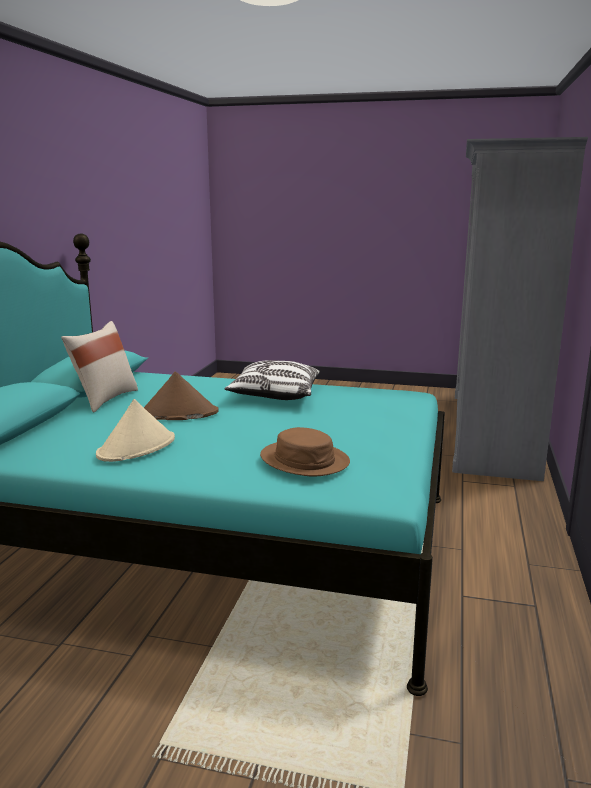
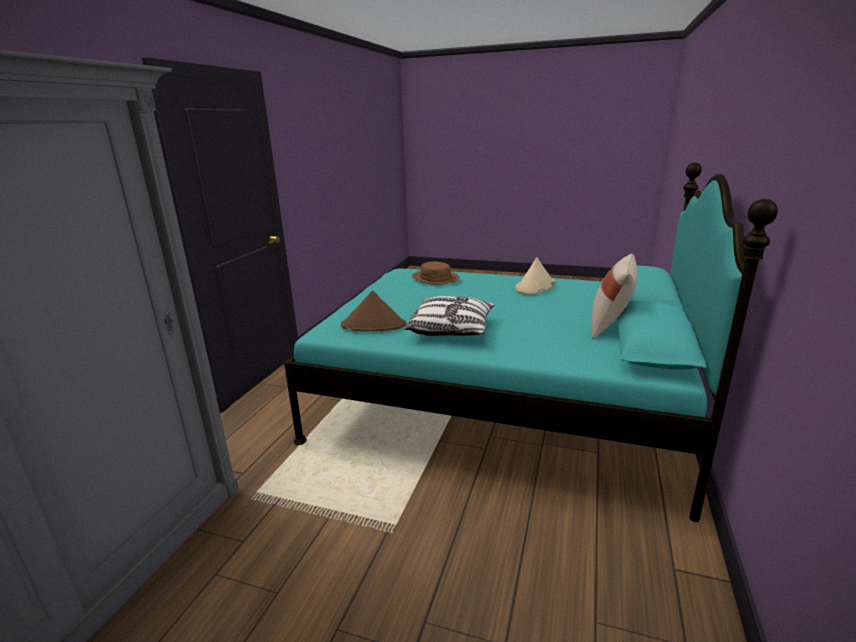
camera: 175 degrees left, 5 degrees up
brown hat [144,372,219,420] -> brown hat moved to [341,291,406,332]

